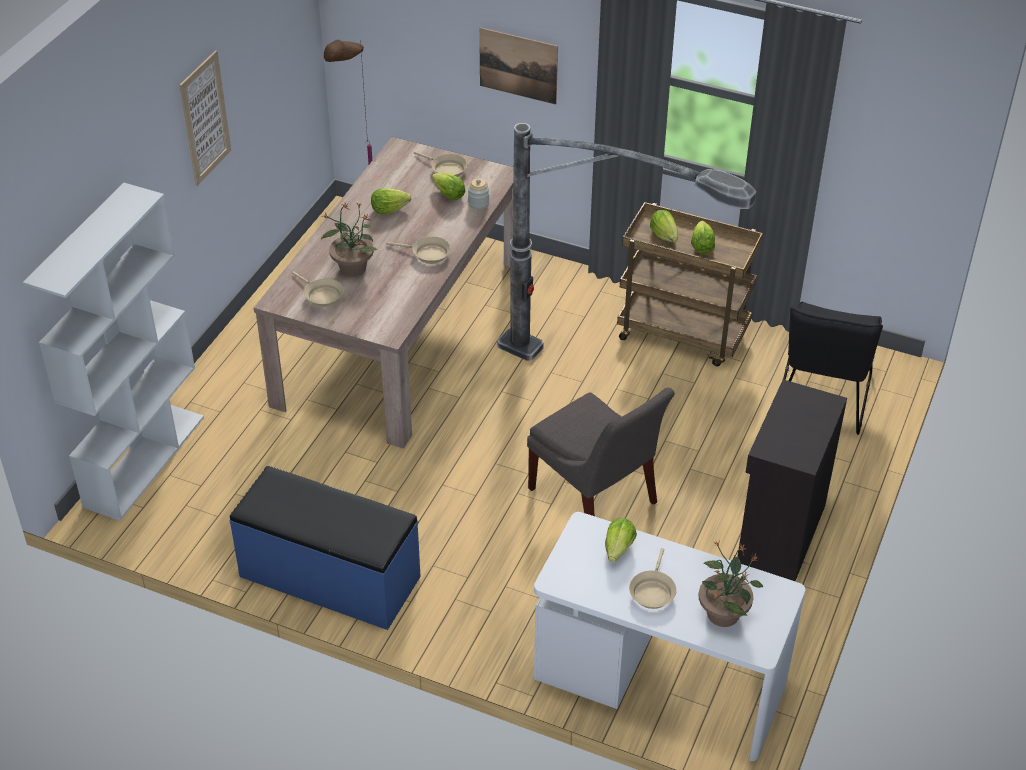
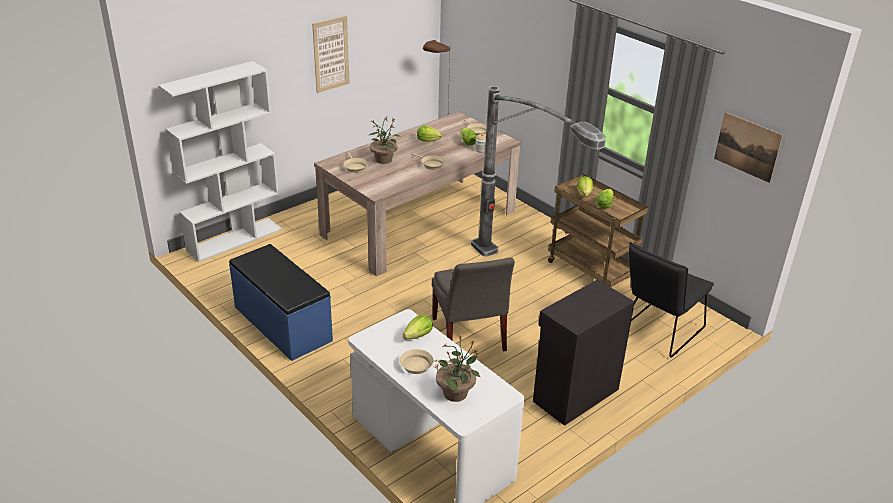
camera: 25 degrees right, 10 degrees down
picture [479,27,558,105] -> picture moved to [714,112,783,183]
beige frying pan [629,548,677,609] -> beige frying pan turned 45 degrees clockwise [400,349,453,374]

